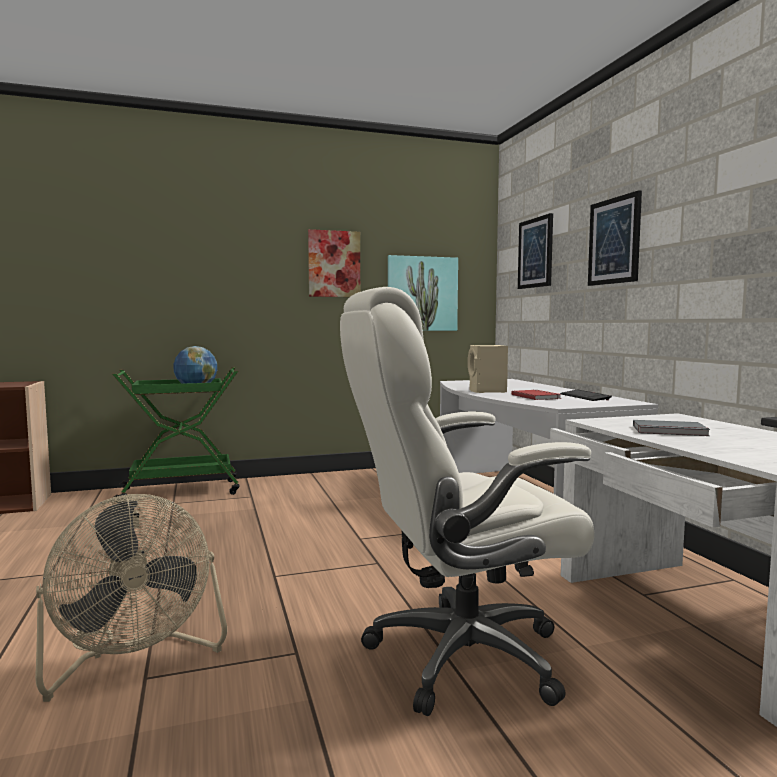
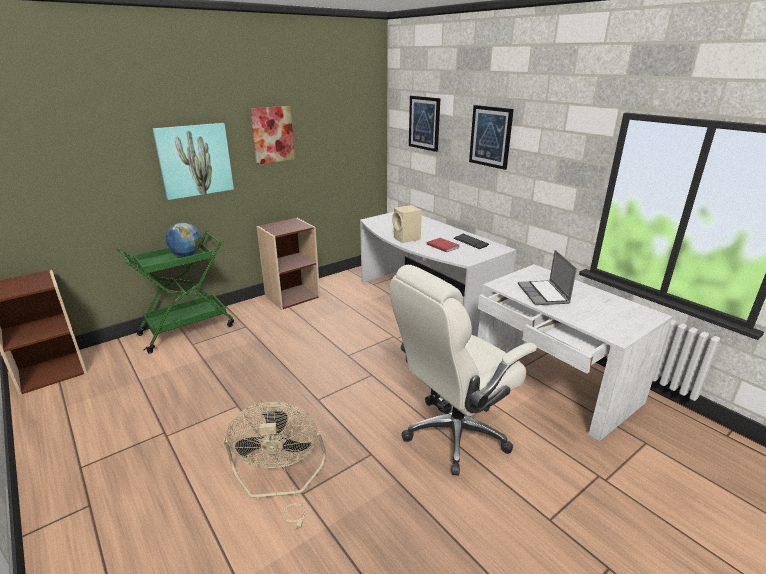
camera: 20 degrees left, 20 degrees up
beige fan [35,494,227,702] -> beige fan turned 135 degrees counterclockwise [223,402,326,528]
picture [388,255,458,331] -> picture moved to [152,123,234,200]
grey book [633,420,710,436] -> laptop [518,250,577,305]
none -> brown bookcase [256,218,320,310]

